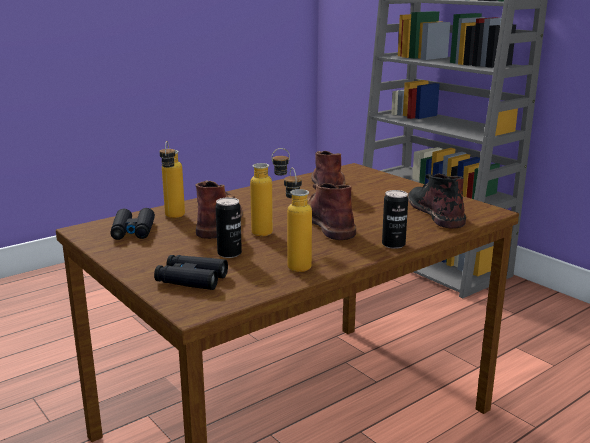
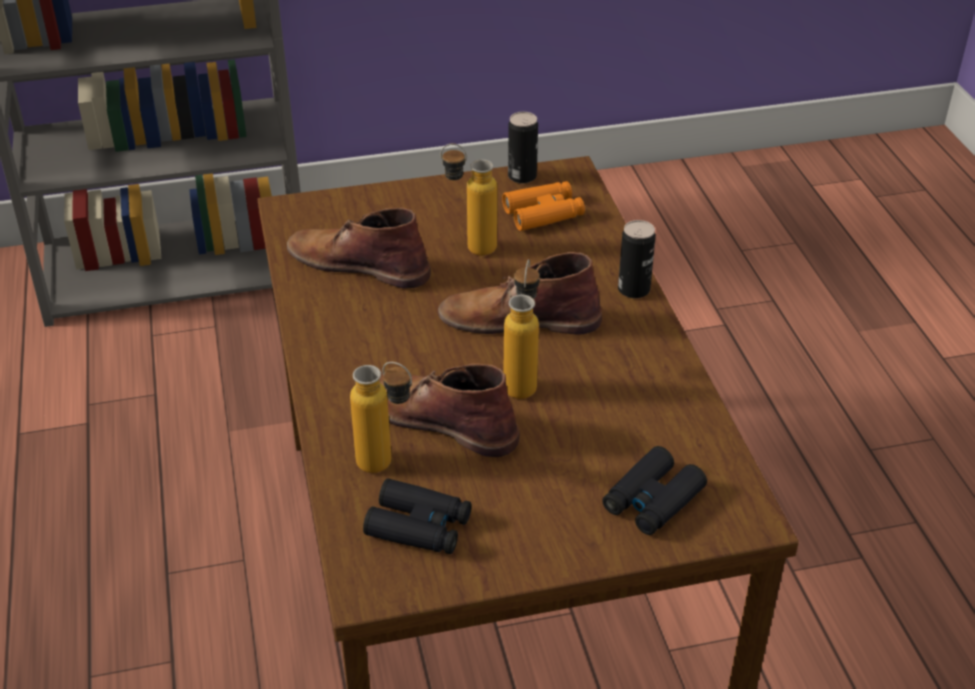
camera: 65 degrees left, 20 degrees up
can [215,197,242,258] -> can moved to [508,112,538,184]
bottle [284,168,312,272] -> bottle moved to [441,144,497,256]
black boot [408,173,466,228] -> orange binoculars [502,181,585,231]

